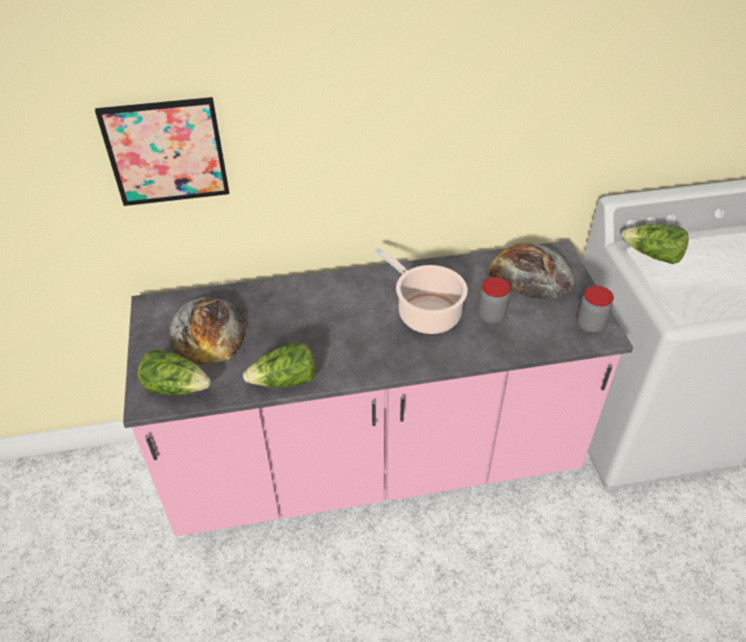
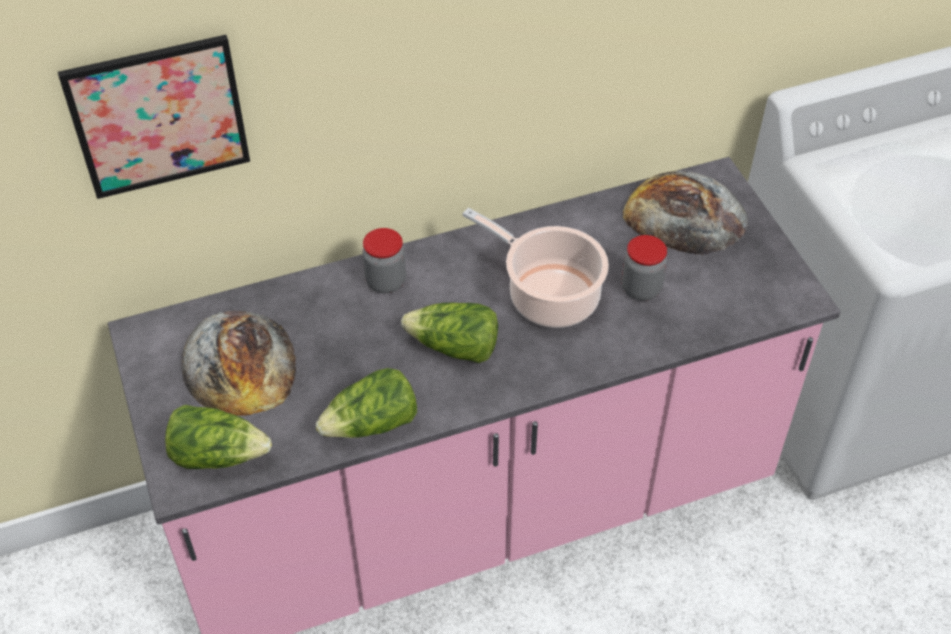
camera: 10 degrees left, 5 degrees up
jar [577,286,614,333] -> jar moved to [362,228,406,293]
lettuce [621,224,689,264] -> lettuce moved to [401,303,498,363]

